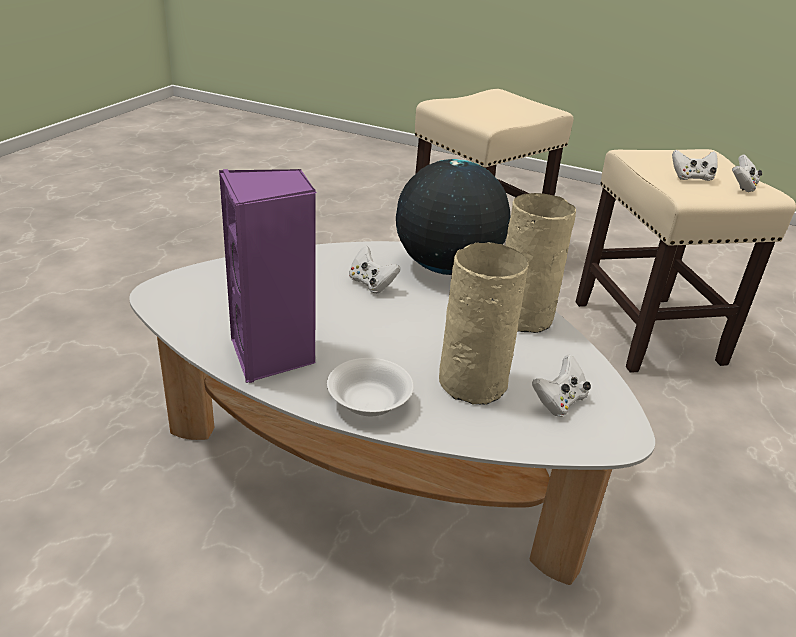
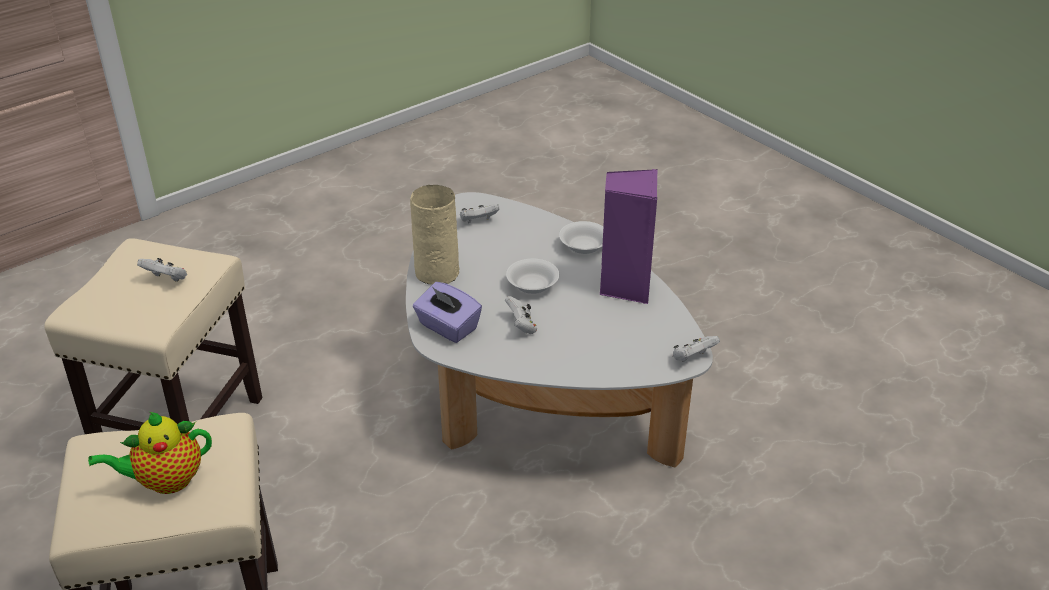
camera: 150 degrees left, 5 degrees up
globe [396,159,511,275] -> purple tissue box [413,282,482,343]
beige vase [439,242,529,405] -> none
white game controller [732,154,762,192] -> white game controller moved to [673,336,720,362]
none -> teapot [88,412,212,494]
none -> white bowl [506,259,559,294]

